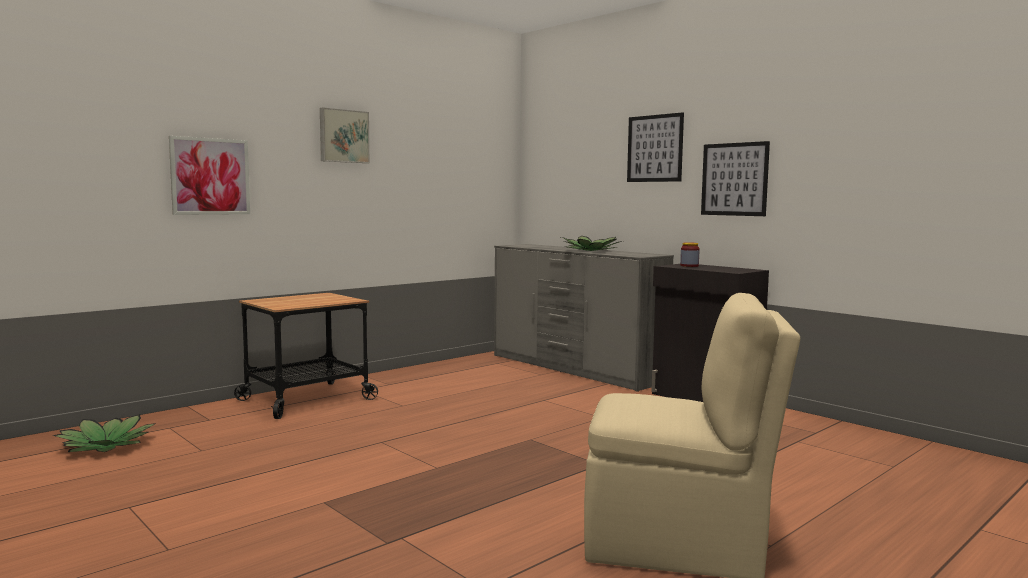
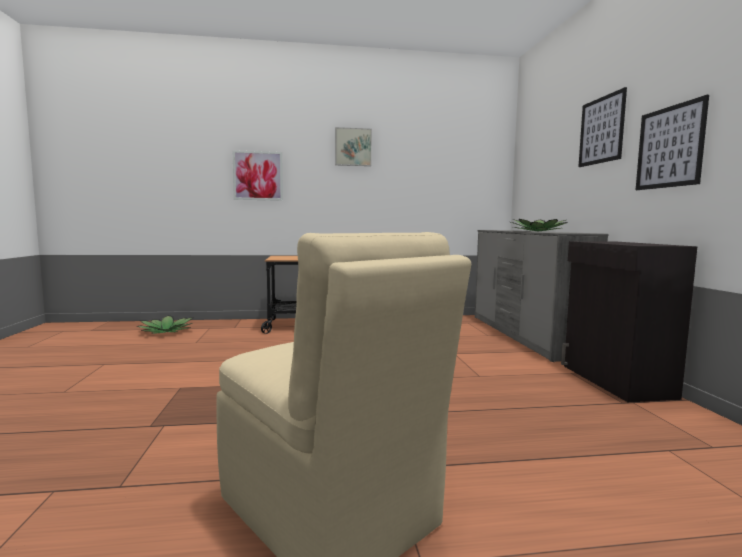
camera: 35 degrees right, 0 degrees up
jar [680,242,700,267] -> none

